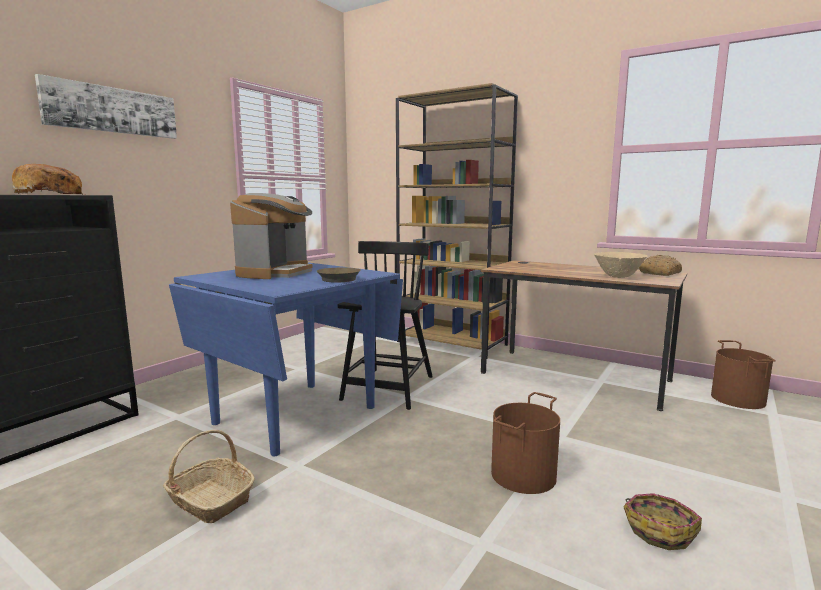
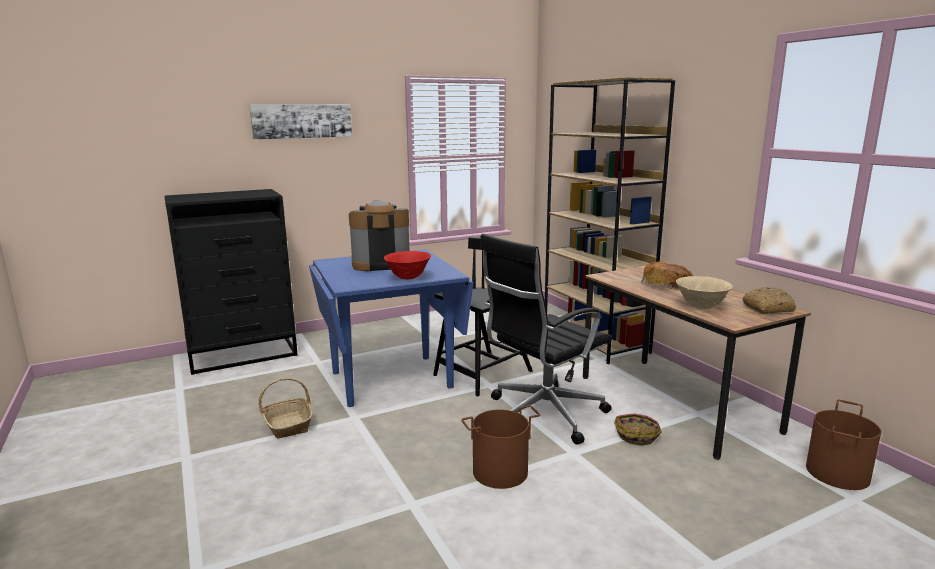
camera: 30 degrees right, 5 degrees up
bread [12,164,84,195] -> bread moved to [641,261,693,289]
coffee machine [230,193,313,279] -> coffee machine turned 150 degrees counterclockwise [349,200,410,271]
brown frying pan [317,268,361,283] -> red bowl [384,251,431,279]
basket [623,493,702,550] -> basket moved to [614,413,662,446]
none -> black office chair [480,234,612,445]

